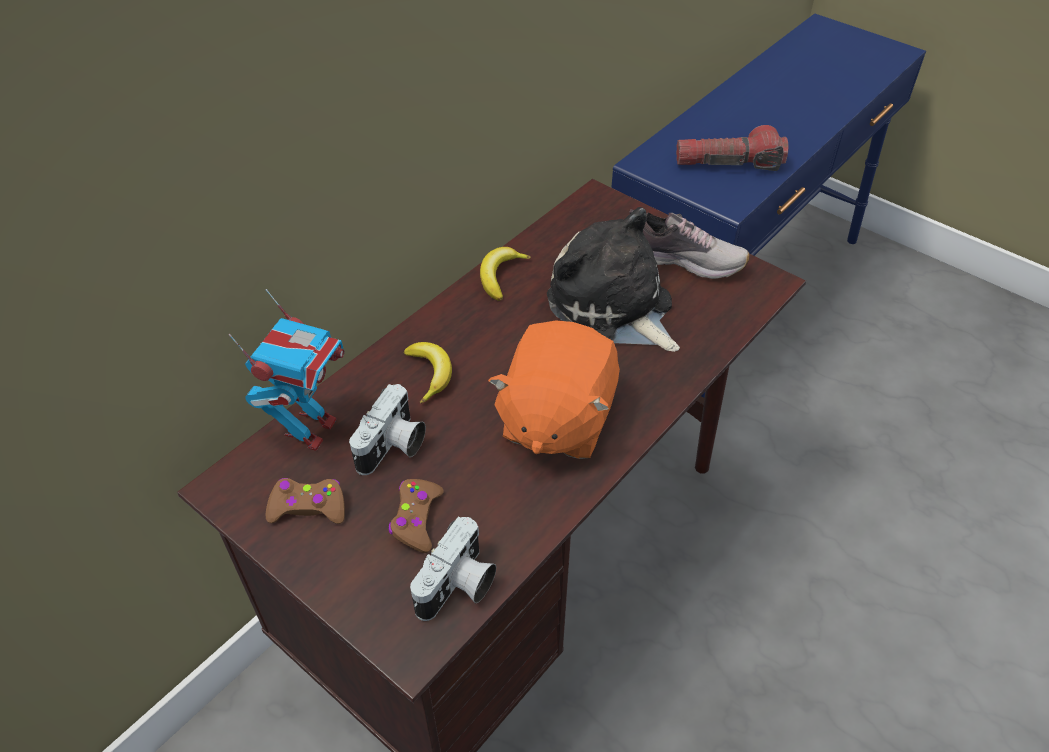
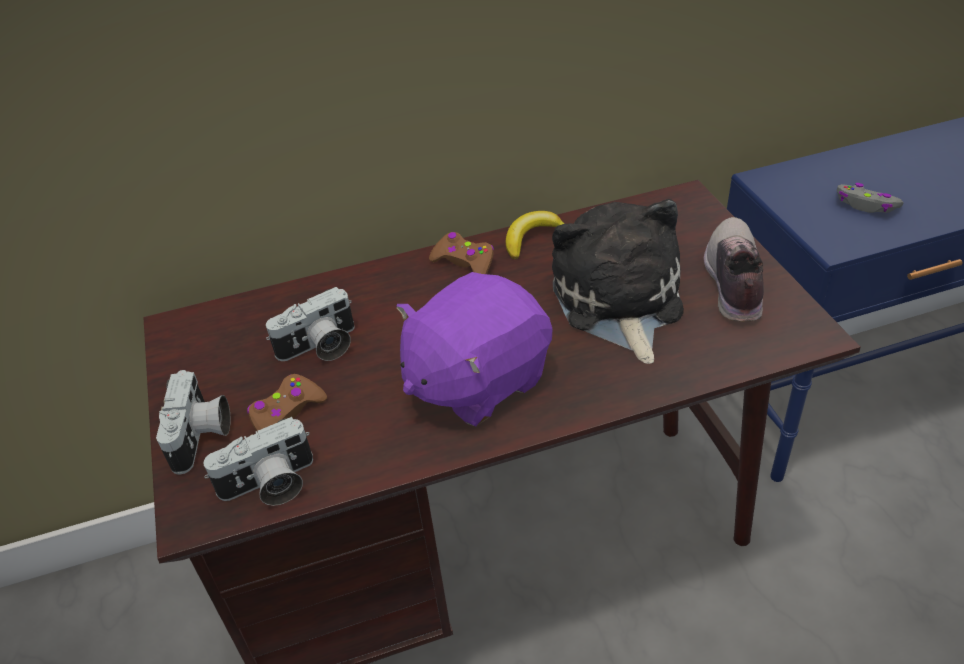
camera: 35 degrees right, 5 degrees down
toy robot [229,289,345,451] -> none
brown game controller [266,478,345,524] -> brown game controller moved to [429,232,494,274]
banana [404,342,452,404] -> none
orange plush toy [488,321,620,459] -> purple plush toy [396,272,552,426]
shoe [629,209,750,279] -> shoe turned 135 degrees counterclockwise [704,217,764,322]
flashlight [676,125,788,171] -> grey game controller [837,183,904,213]
none -> camera [156,370,231,475]

